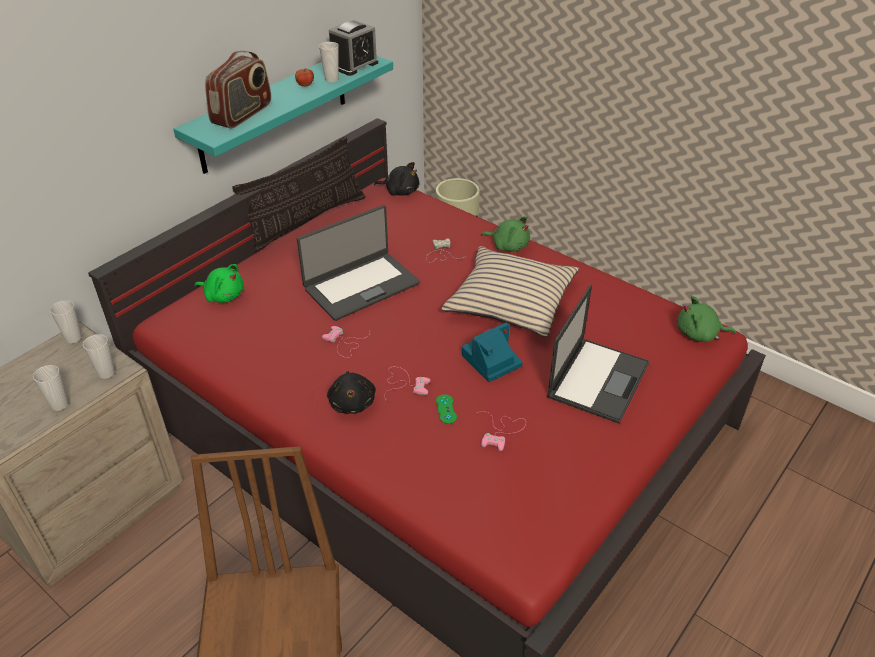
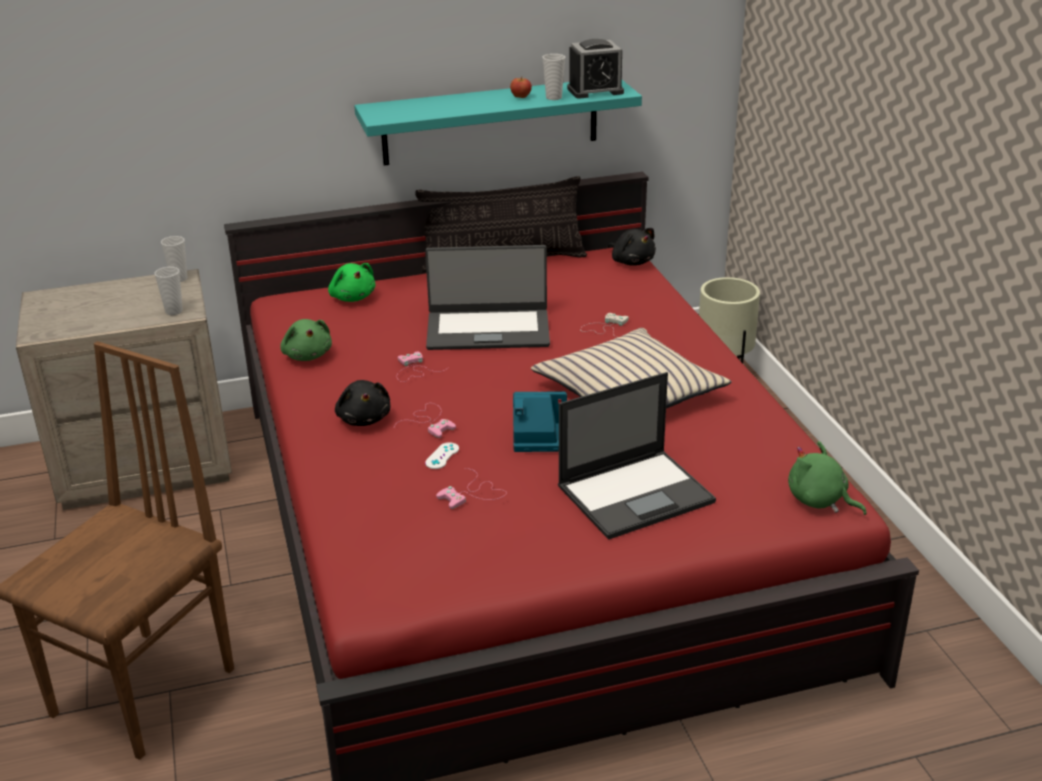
camera: 35 degrees right, 10 degrees down
cup [33,365,69,411] -> none
radio [205,51,271,129] -> none
black plush toy [327,371,376,414] -> black plush toy turned 45 degrees counterclockwise [335,380,390,426]
green game controller [436,394,457,424] -> white game controller [425,442,459,469]
green plush toy [481,216,530,252] -> green plush toy moved to [280,319,332,361]

